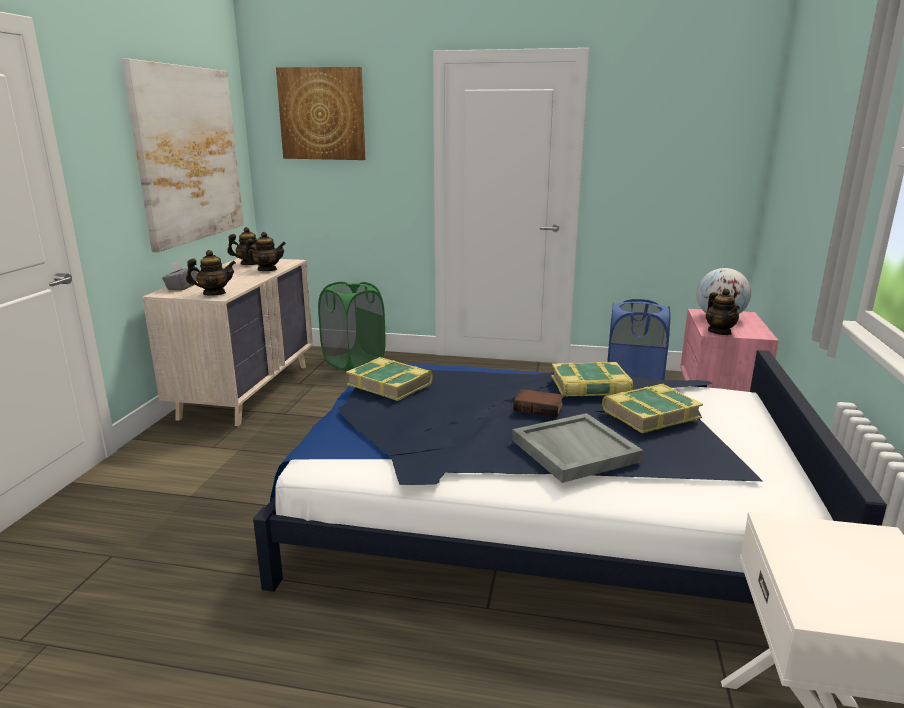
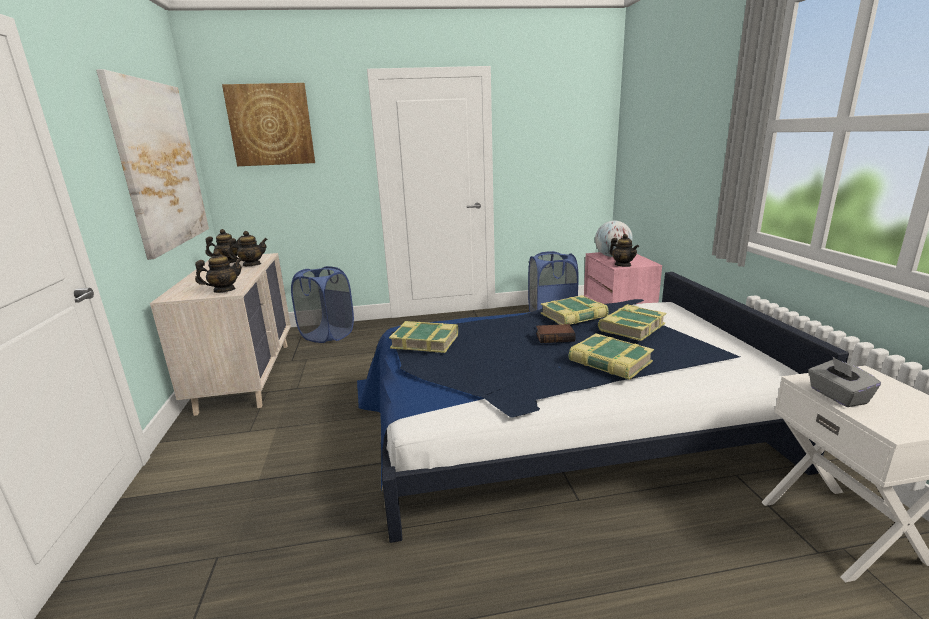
camera: 20 degrees left, 0 degrees up
grey tissue box [162,260,197,290] -> grey tissue box moved to [808,357,881,407]
green laundry basket [318,282,386,370] -> blue laundry basket [291,266,354,343]
grey tray [512,413,643,483] -> book [569,333,654,380]

